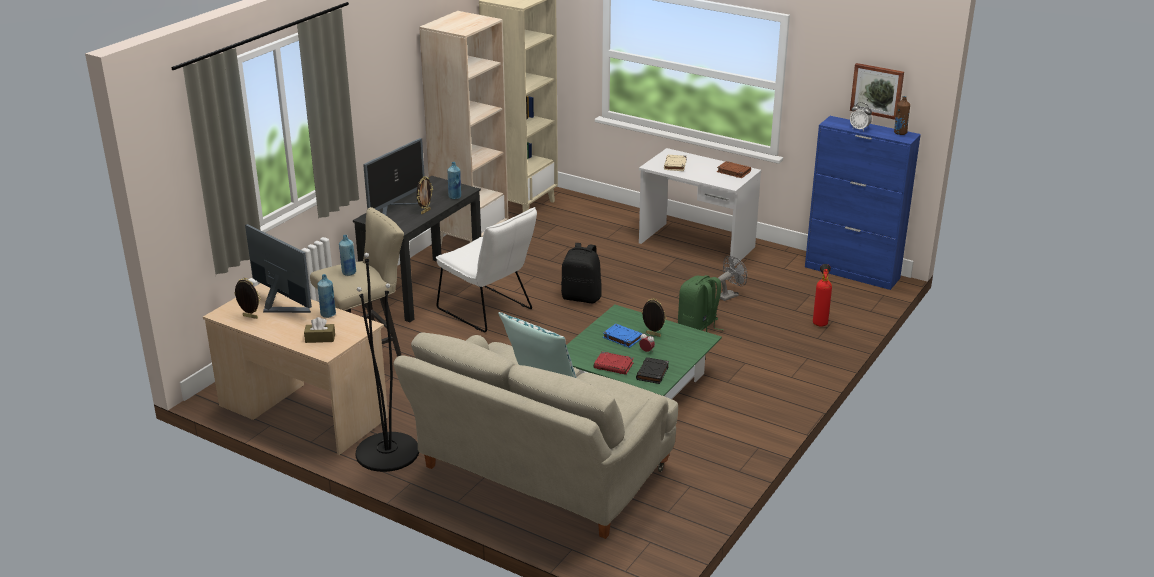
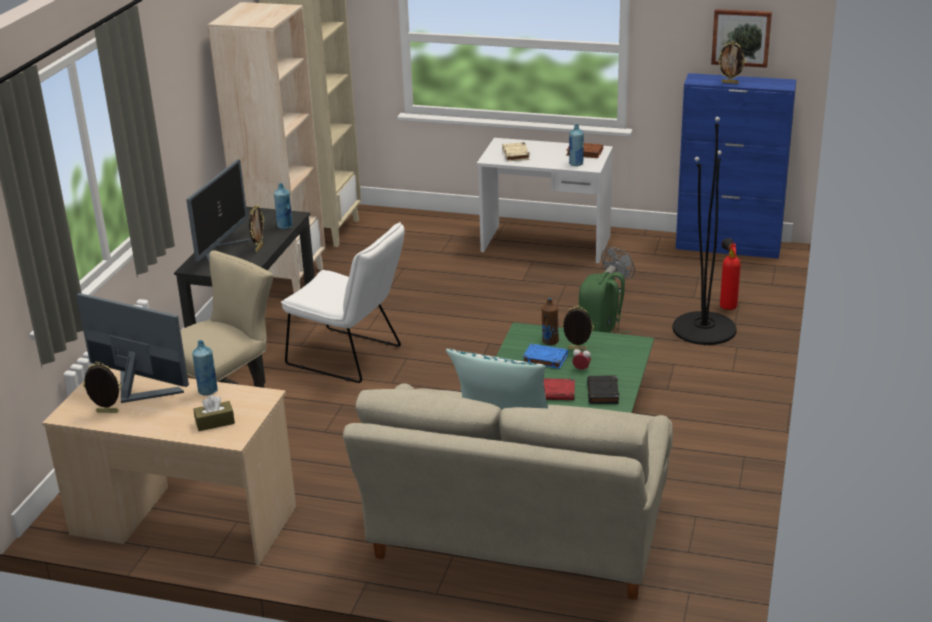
camera: 15 degrees left, 0 degrees up
blue bottle [339,235,356,276] -> blue bottle moved to [569,124,584,166]
black floor lamp [356,253,419,472] -> black floor lamp moved to [672,117,736,345]
black backpack [561,243,602,303] -> none
alarm clock [850,102,872,131] -> picture frame [717,41,746,84]
brown bottle [894,96,911,135] -> brown bottle moved to [542,298,559,345]

